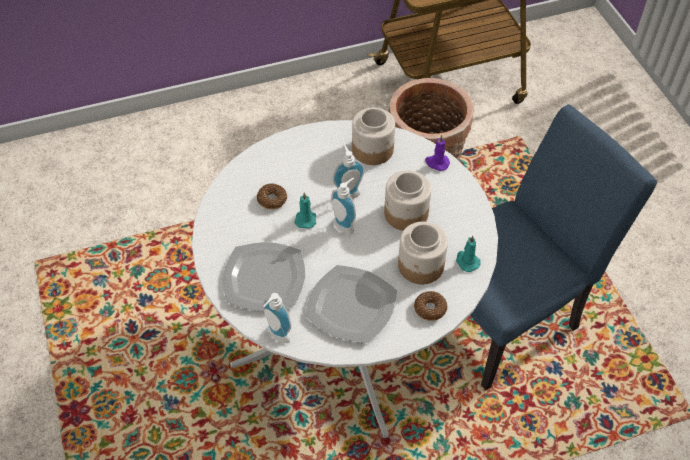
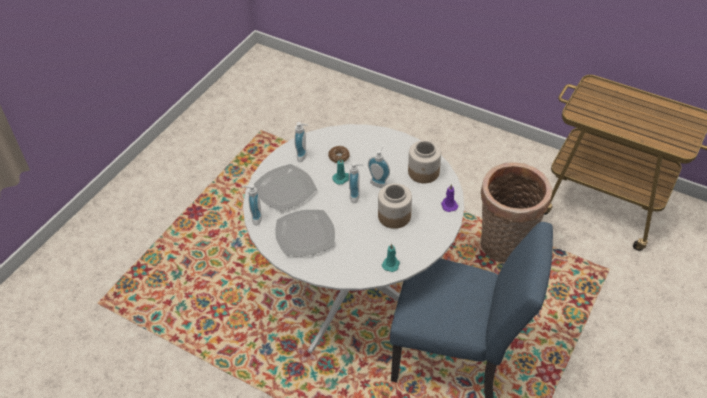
camera: 50 degrees right, 5 degrees down
jar [398,222,448,284] -> none
donut [414,291,447,321] -> none
none -> soap dispenser [294,122,308,162]

